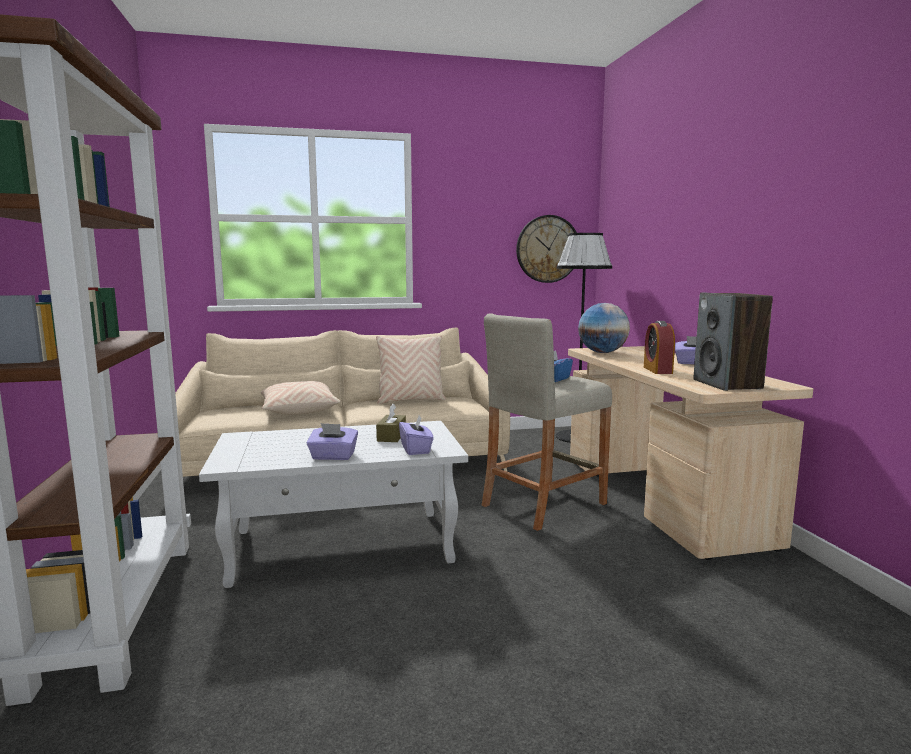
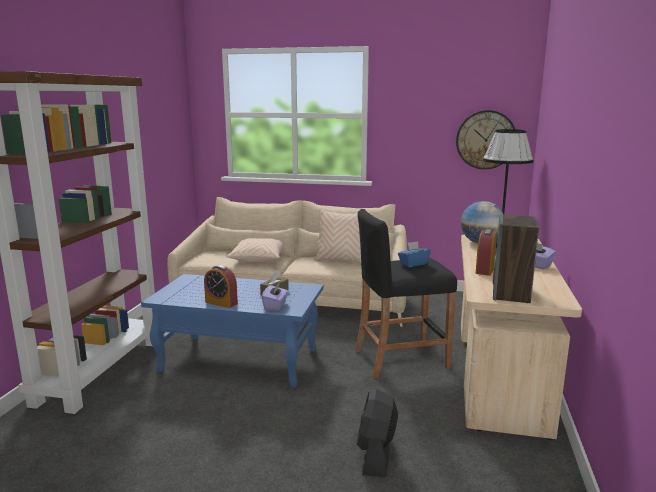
camera: 25 degrees right, 5 degrees up
white coffee table [199,421,468,588] -> blue coffee table [141,274,323,388]
purple tissue box [307,423,358,460] -> alarm clock [204,265,238,308]
beige stool [481,314,612,531] -> black stool [355,209,457,378]
none -> black fan [356,389,398,478]

